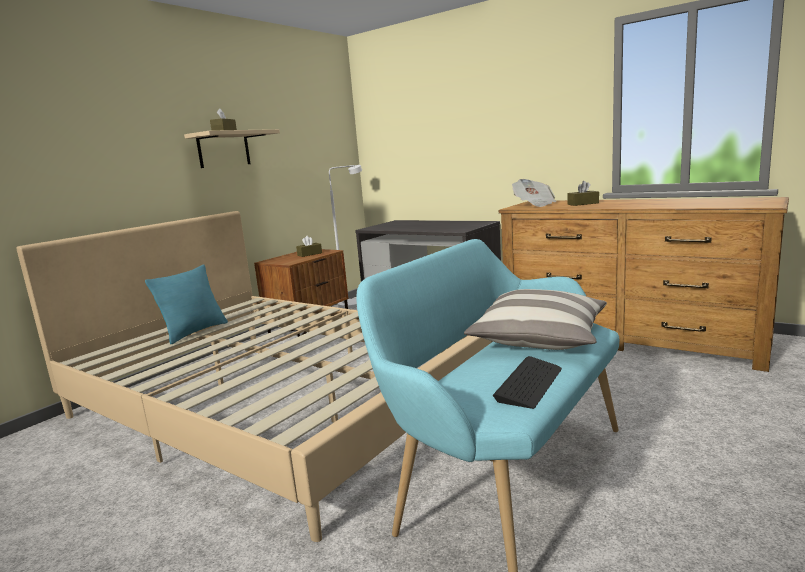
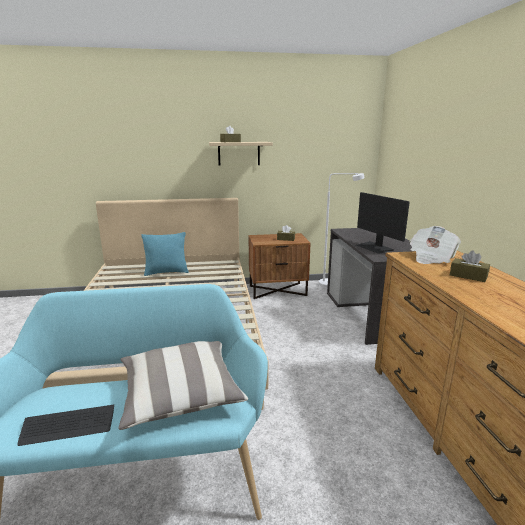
camera: 45 degrees right, 5 degrees up
none -> monitor [356,192,410,254]

